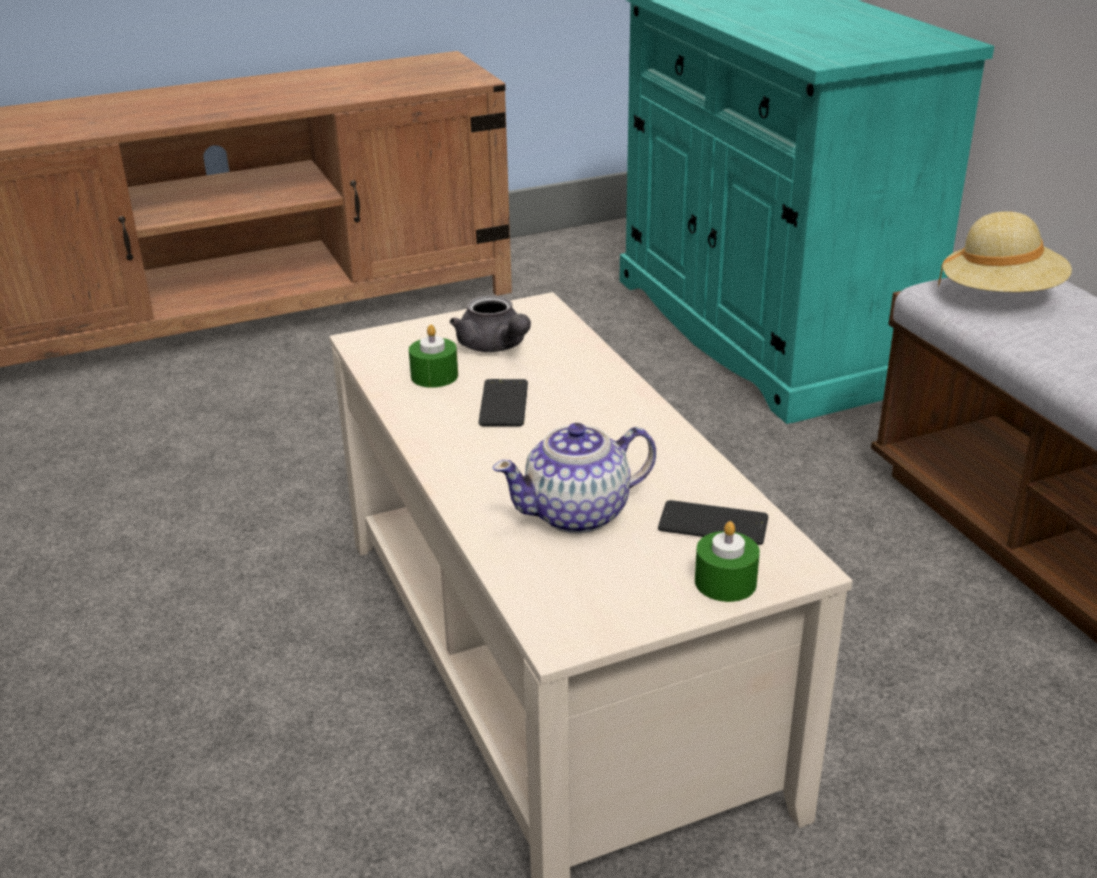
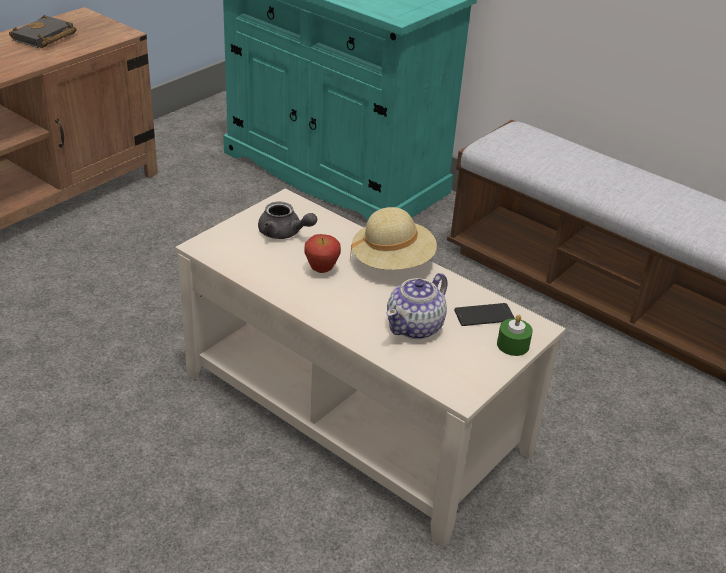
camera: 30 degrees left, 5 degrees up
green candle [409,325,458,388] -> none
phone [479,379,528,427] -> apple [304,234,341,273]
beige hat [938,211,1072,292] -> beige hat moved to [350,207,437,270]
none -> black book [9,15,77,48]

